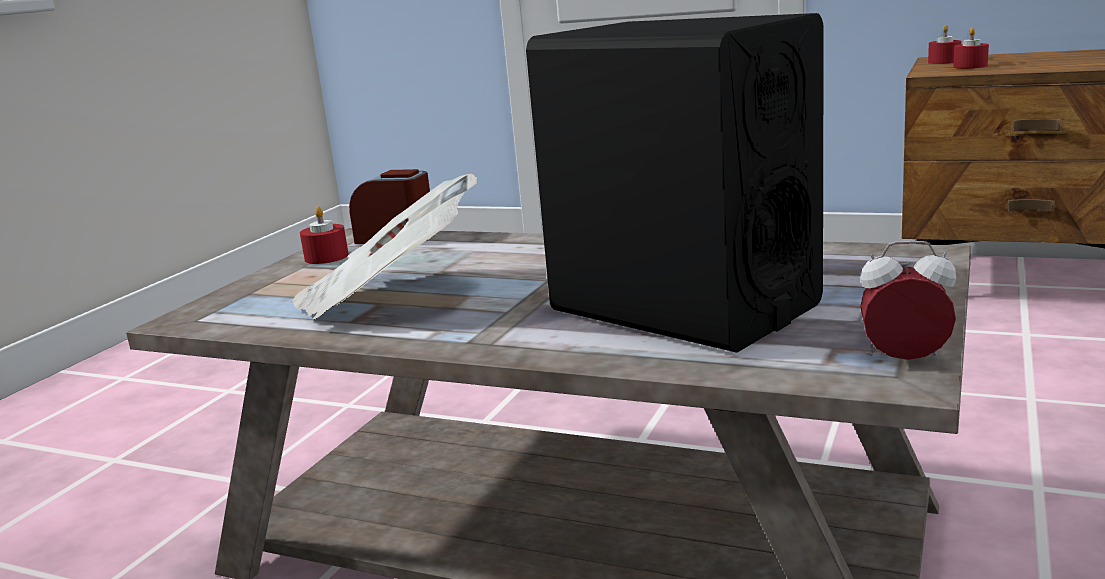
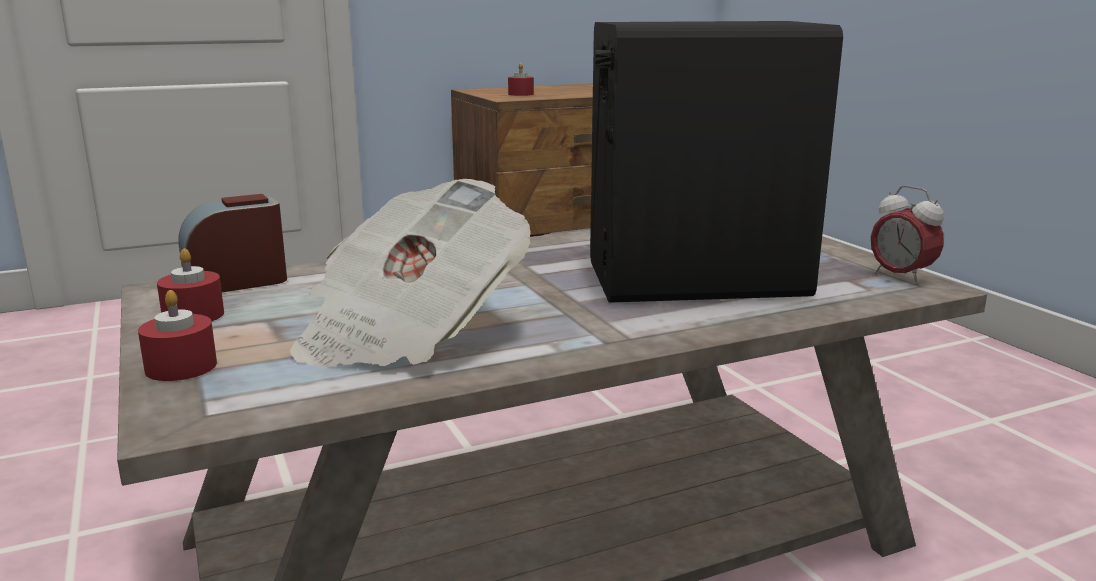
camera: 50 degrees left, 0 degrees up
alarm clock [860,241,956,360] -> alarm clock turned 90 degrees counterclockwise [871,185,944,285]
red candle [928,25,961,64] -> red candle moved to [138,290,217,381]

